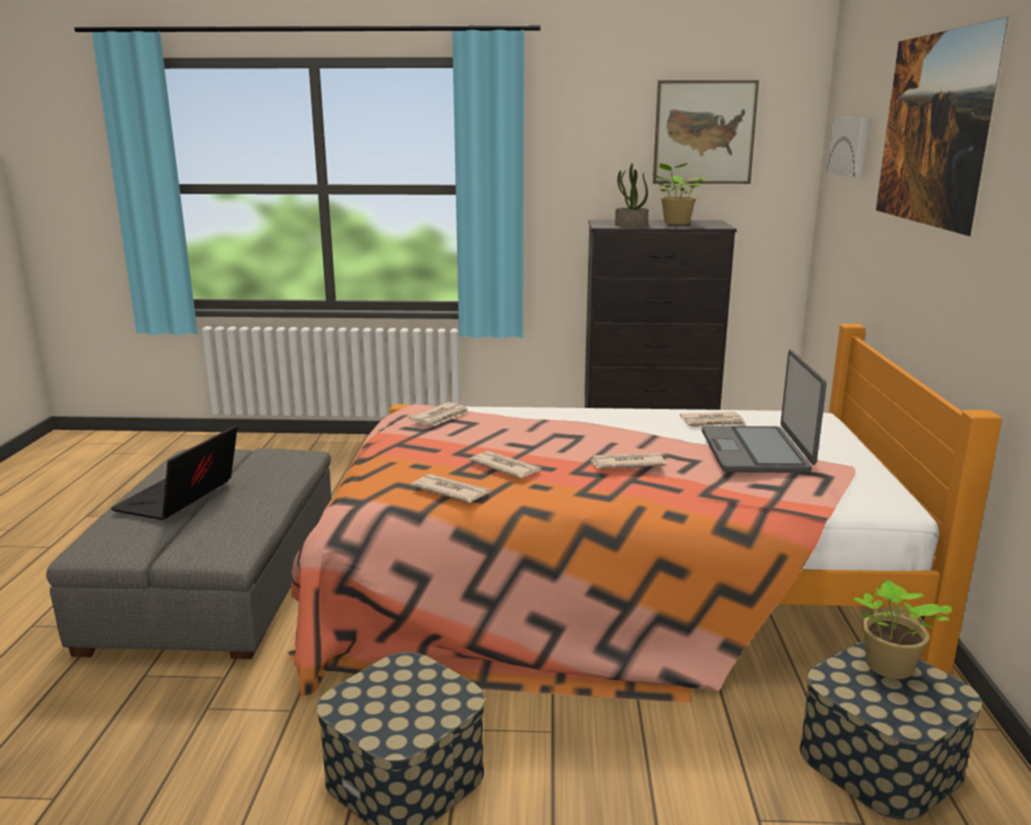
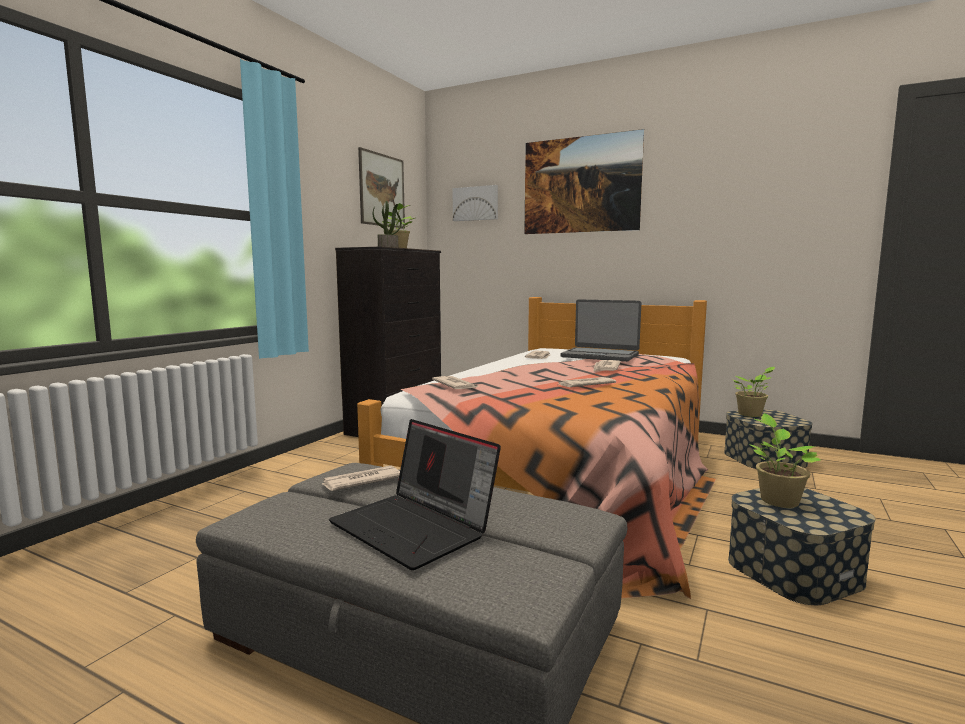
camera: 65 degrees left, 10 degrees down
newspaper [411,474,489,503] -> newspaper moved to [322,466,400,491]
none -> potted plant [749,413,821,508]

